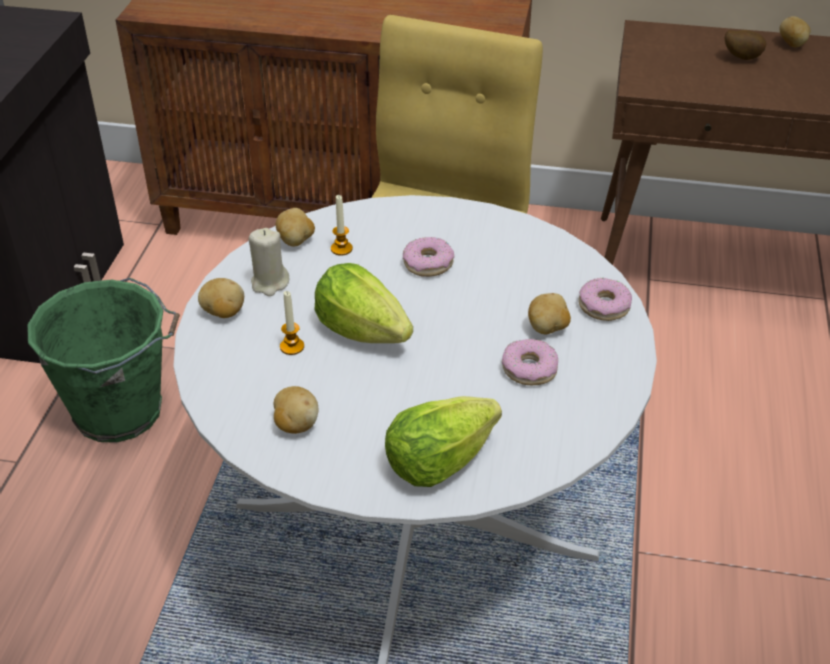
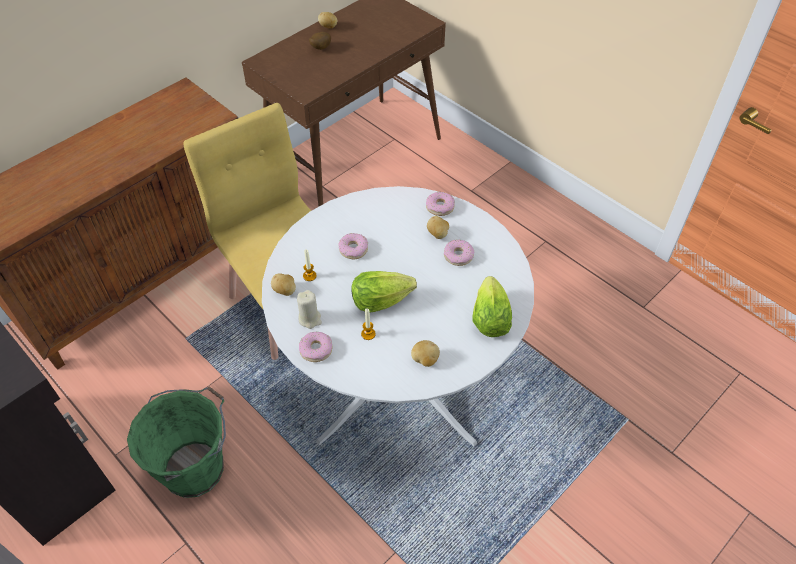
camera: 55 degrees left, 10 degrees up
potato [198,278,244,318] -> donut [299,332,332,362]

